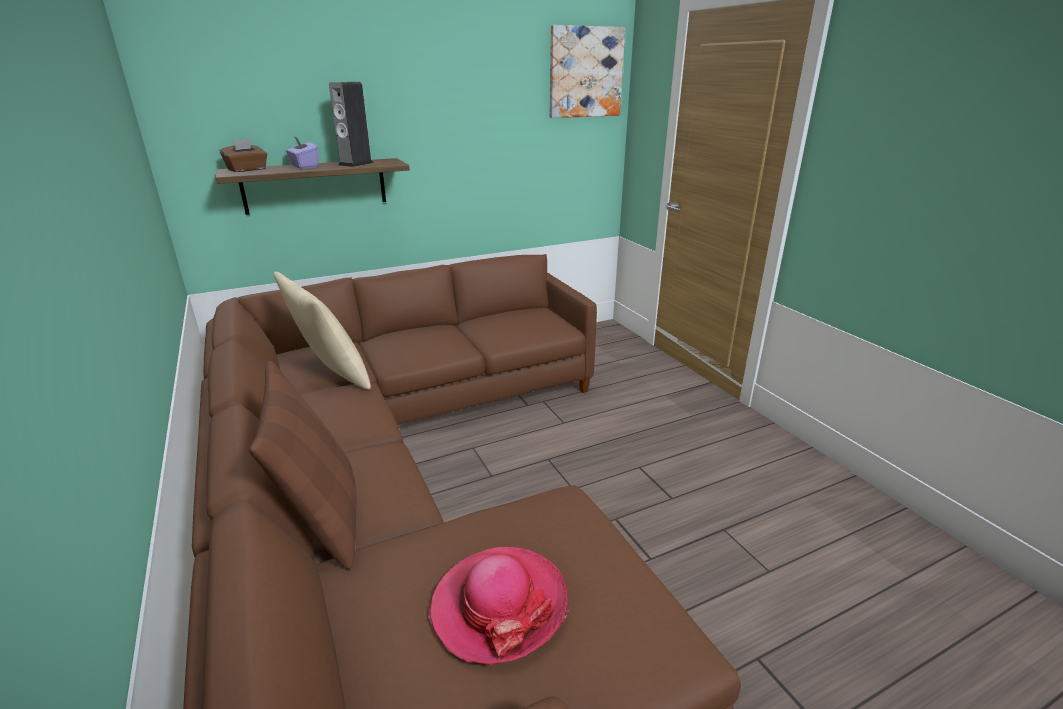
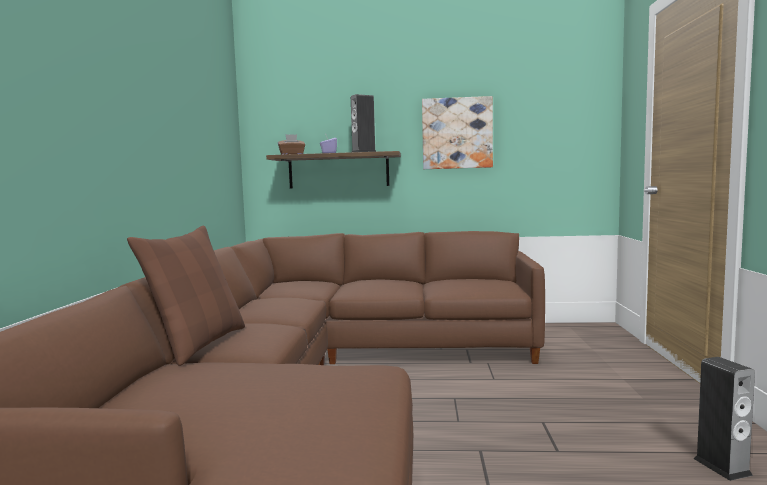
camera: 30 degrees right, 20 degrees down
beige pillow [274,271,371,390] -> none
hat [428,547,569,665] -> none
picture [550,25,625,118] -> picture moved to [422,96,493,169]
none -> speaker [693,357,755,481]

